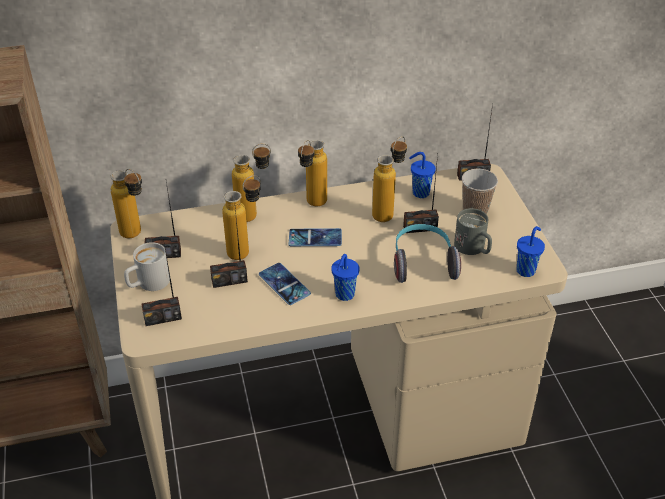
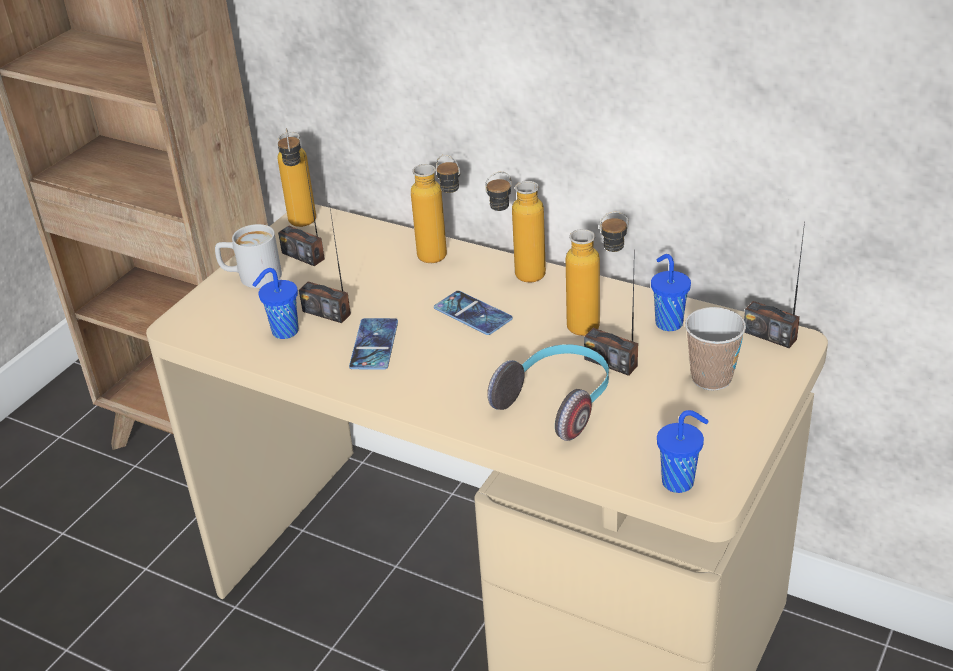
camera: 45 degrees right, 5 degrees down
radio [141,239,182,326] -> none
bottle [222,175,261,260] -> none
blue cup [331,254,360,301] -> blue cup moved to [252,268,298,339]
grey mug [454,208,492,255] -> none

